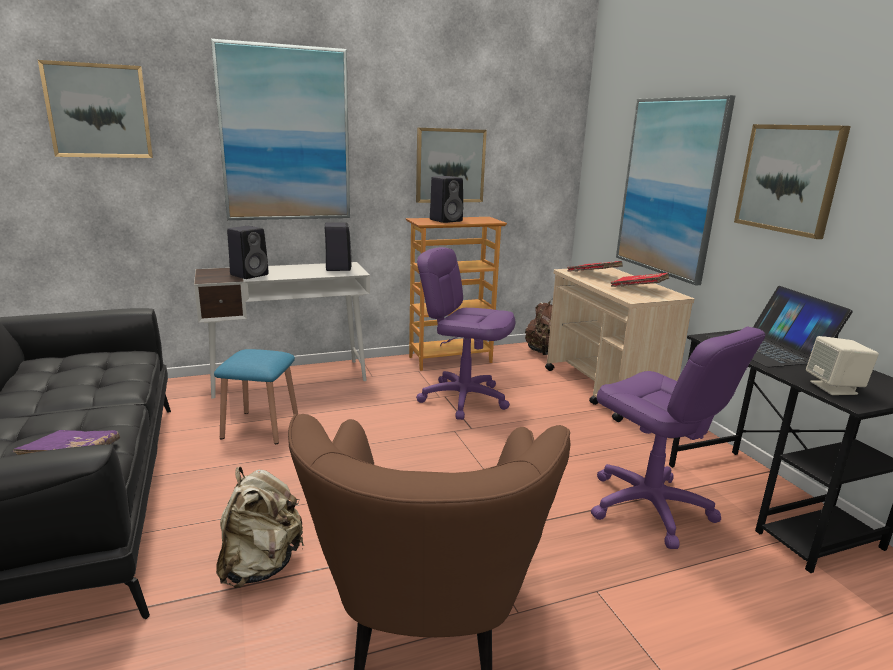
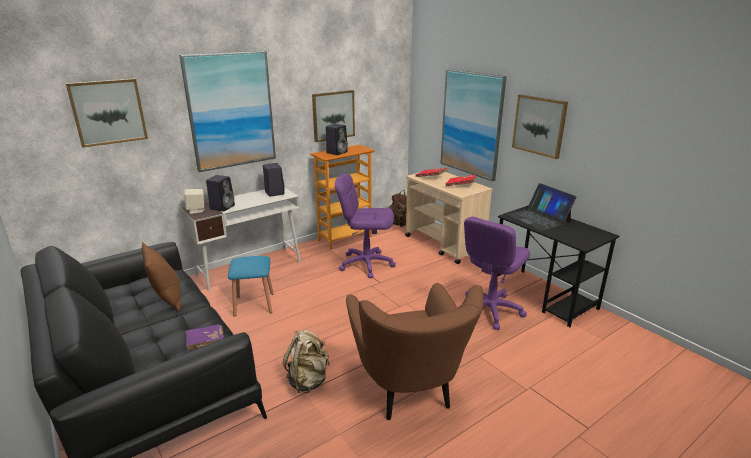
camera: 15 degrees left, 5 degrees up
purple office chair [591,327,766,549] -> purple office chair turned 90 degrees clockwise [464,217,530,330]
beige speaker [806,336,879,395] -> beige speaker moved to [184,189,204,214]
none -> brown pillow [142,242,181,311]

